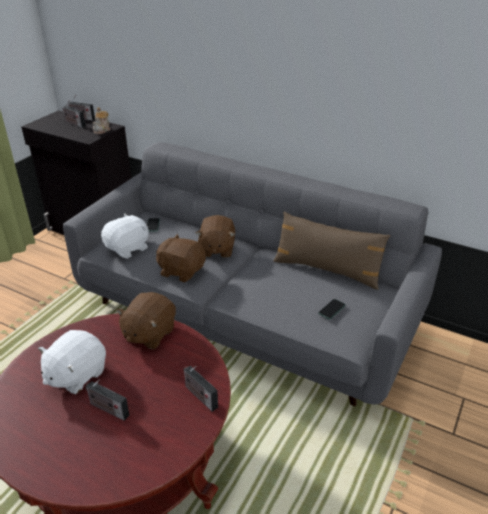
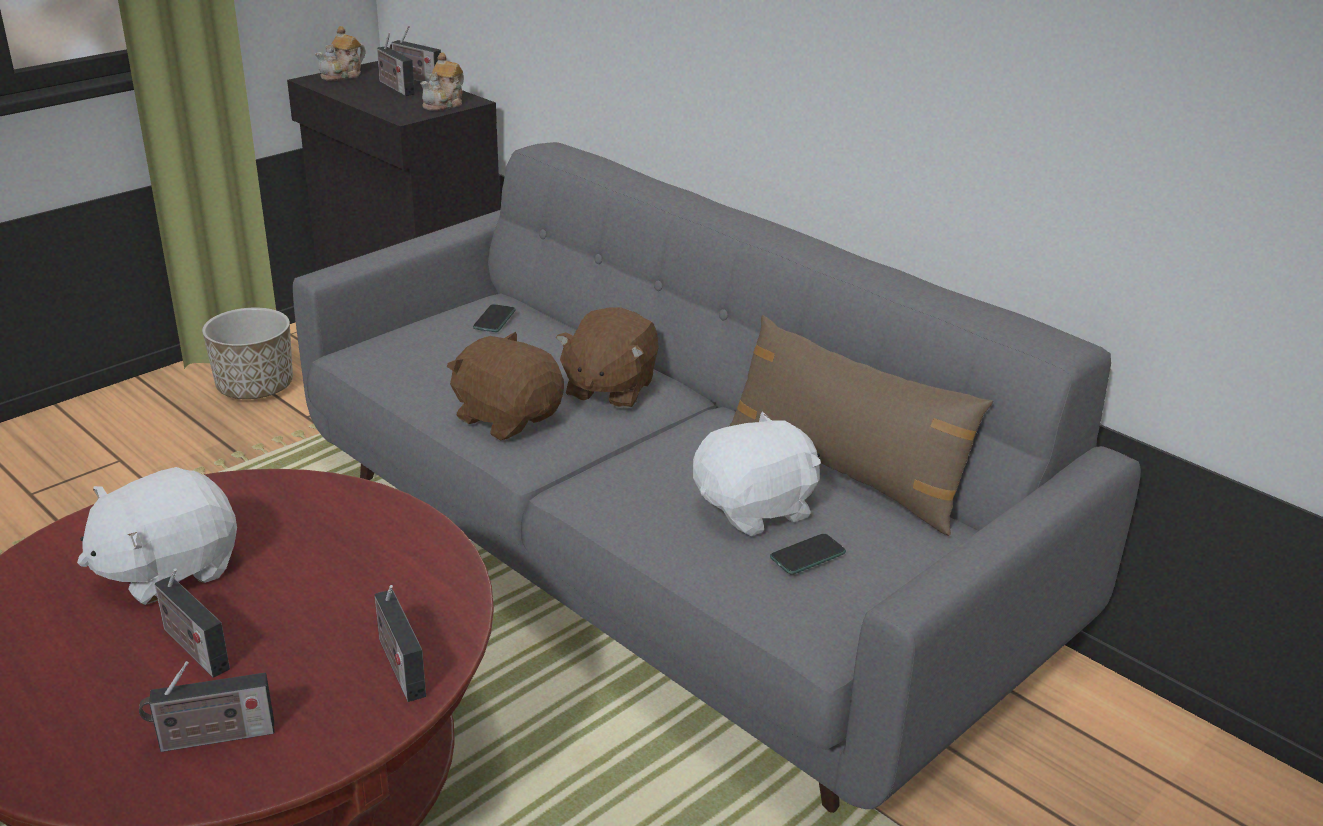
camera: 15 degrees right, 5 degrees down
white plush toy [101,213,149,259] -> white plush toy moved to [693,411,821,536]
brown plush toy [116,292,176,349] -> none
none -> radio [139,661,274,752]
none -> planter [202,307,293,399]
none -> teapot [315,26,365,81]

